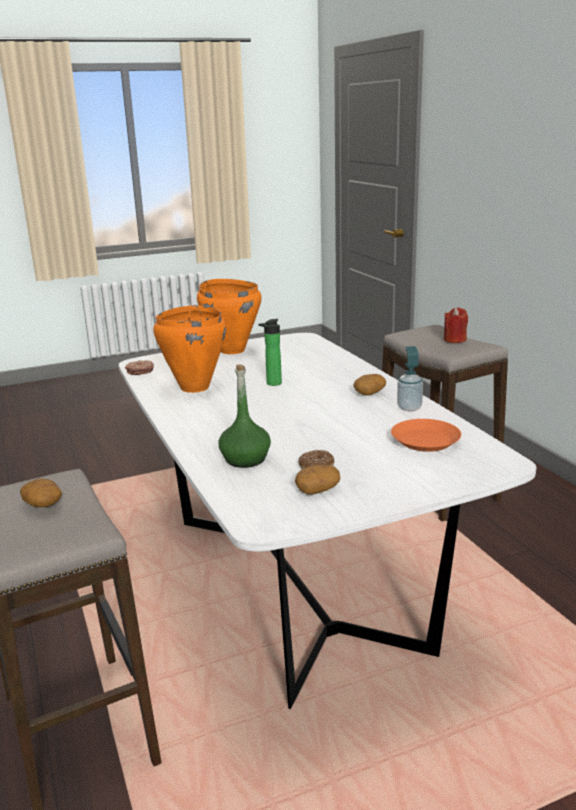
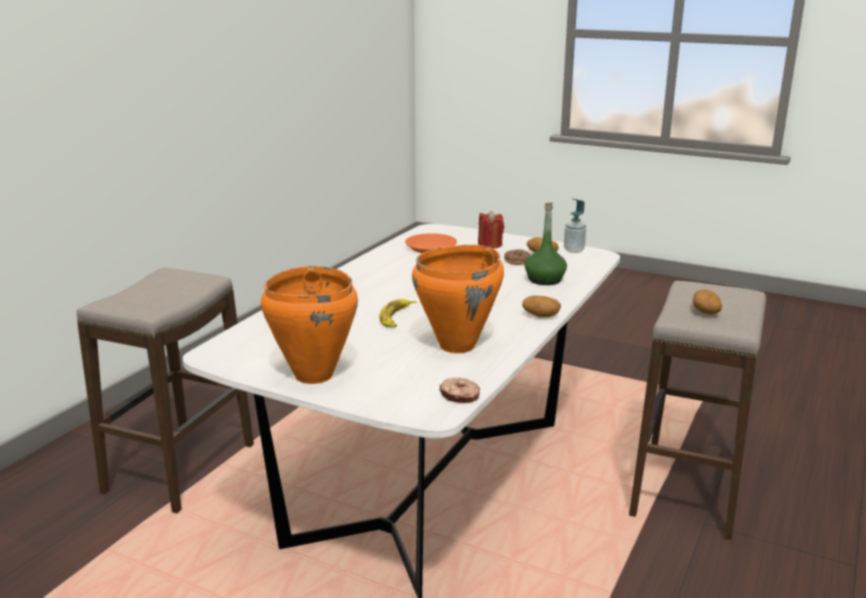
camera: 130 degrees left, 0 degrees up
bottle [258,319,282,386] -> banana [379,299,417,328]
potato [354,374,386,396] -> potato moved to [522,295,561,317]
soap dispenser [397,346,423,411] -> soap dispenser moved to [564,199,586,253]
red candle [444,307,468,343] -> red candle moved to [478,211,504,248]

